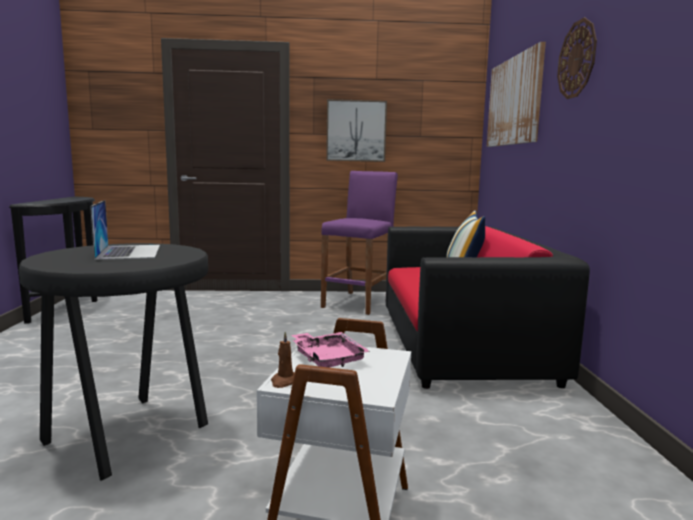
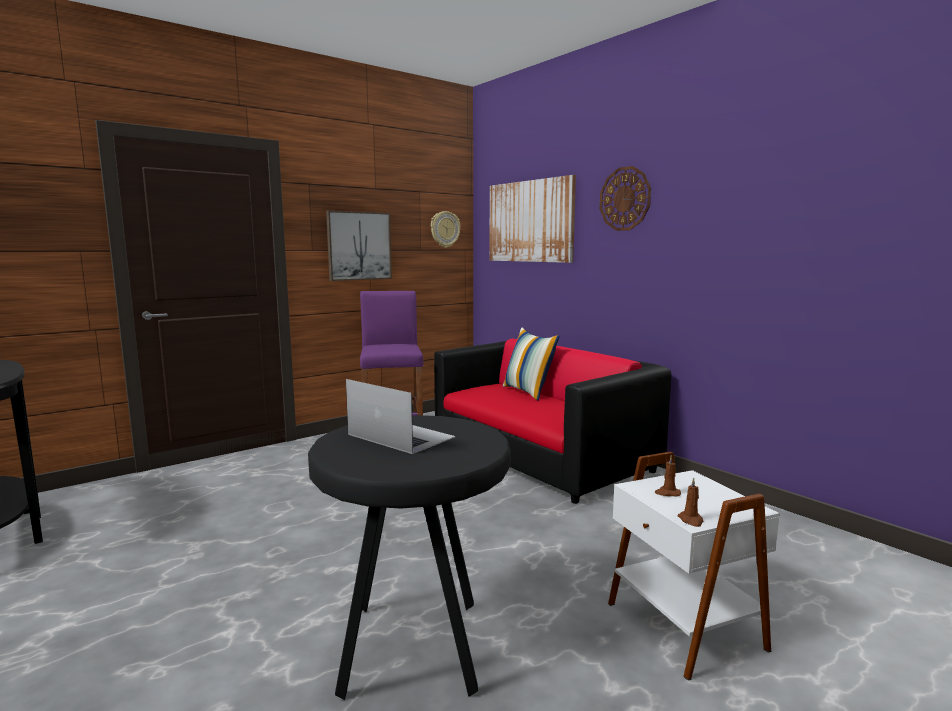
camera: 35 degrees left, 0 degrees up
pink tray [292,332,369,368] -> brown candle [655,455,681,496]
none -> wall clock [431,211,461,248]

